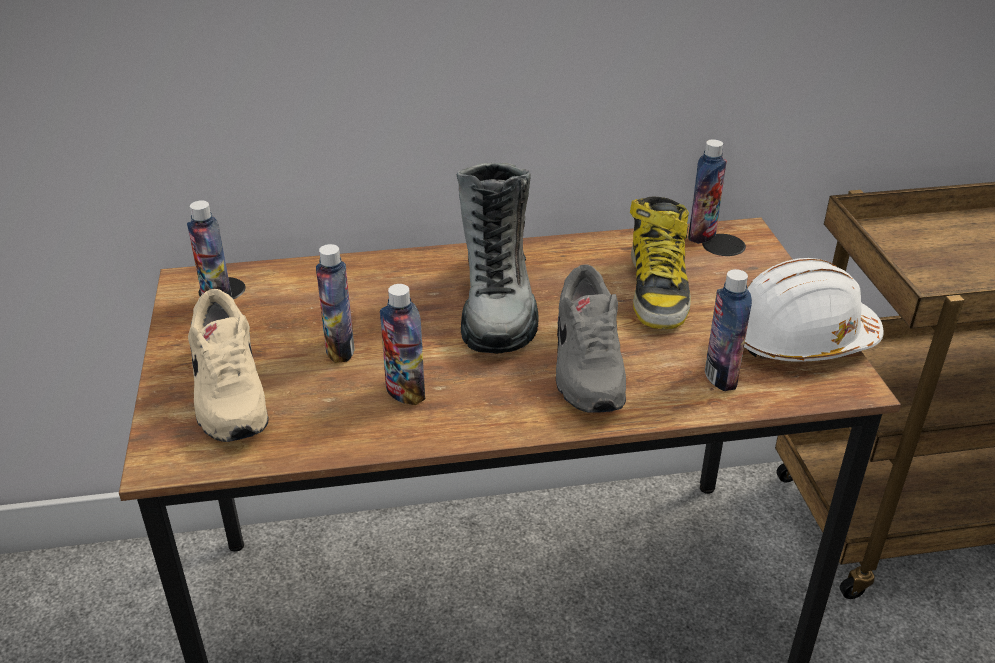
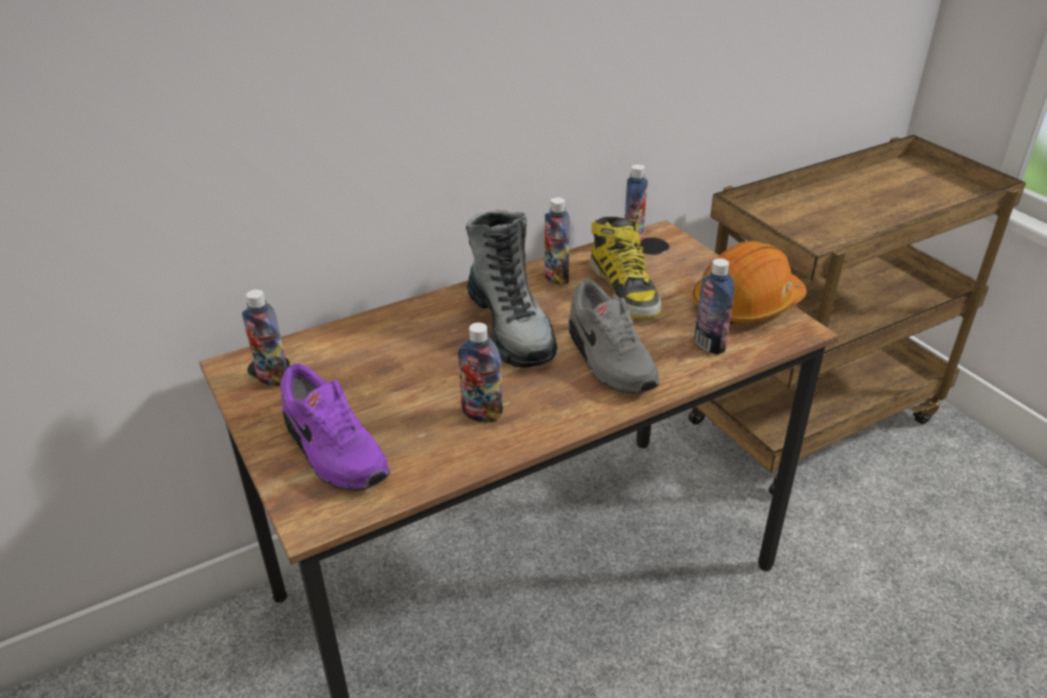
camera: 20 degrees left, 0 degrees up
beige shoe [188,289,268,442] -> purple shoe [280,364,390,491]
bottle [316,244,355,363] -> bottle moved to [544,197,570,286]
white hard hat [744,258,884,362] -> orange hard hat [693,241,806,323]

